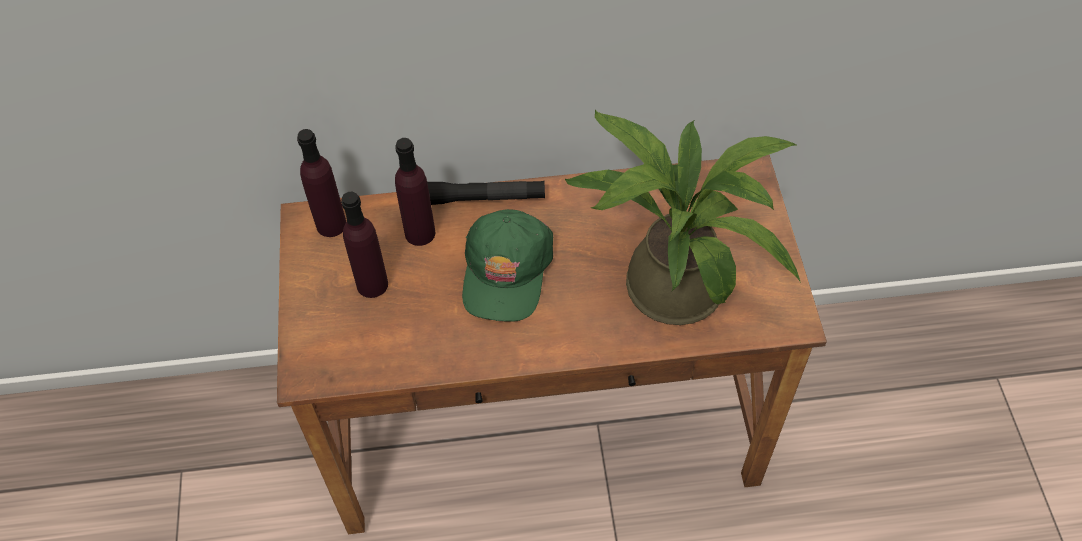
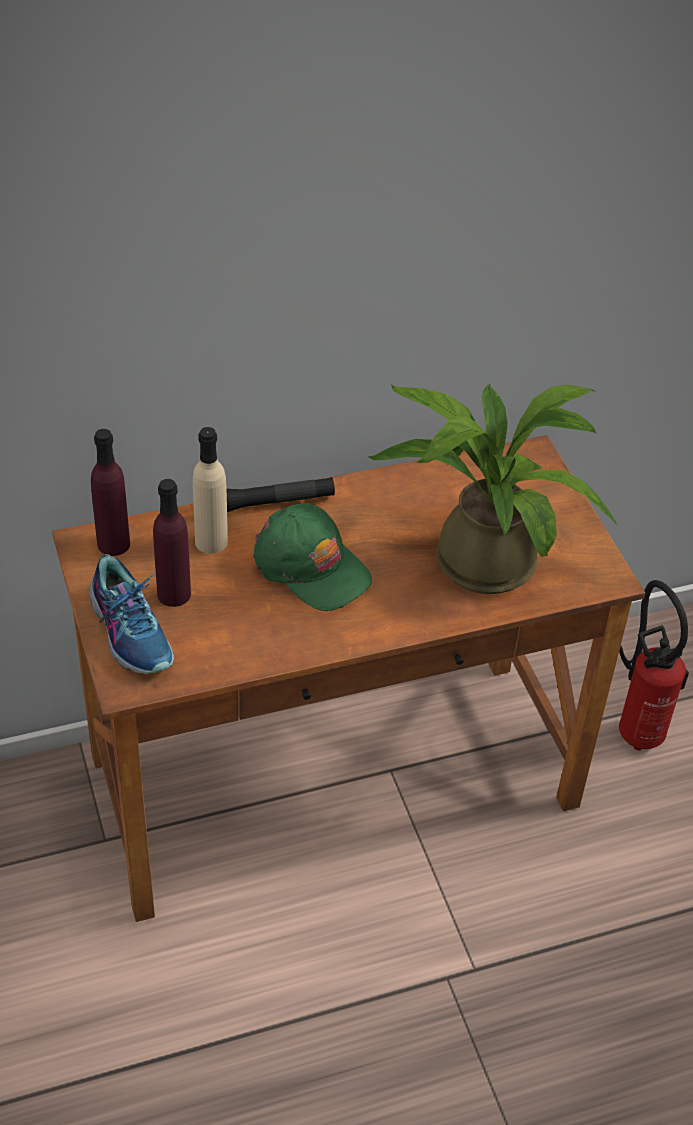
camera: 15 degrees left, 10 degrees down
purple bottle [395,138,436,246] -> beige bottle [193,427,228,554]
green cap [462,209,553,322] -> green cap turned 45 degrees counterclockwise [253,503,372,611]
none -> shoe [89,554,174,674]
none -> fire extinguisher [619,580,689,751]

